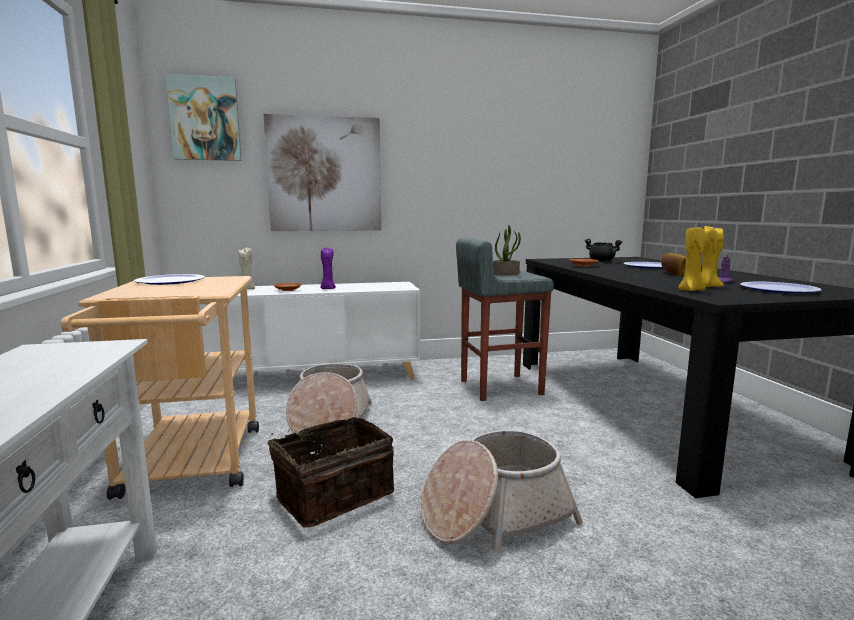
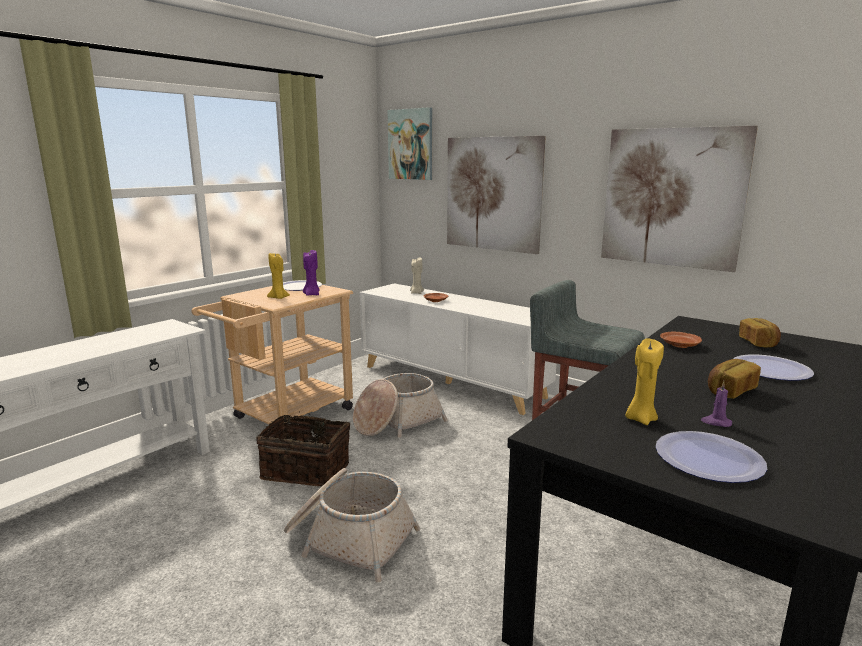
camera: 50 degrees right, 5 degrees up
purple candle [320,248,336,289] -> purple candle moved to [303,250,320,296]
potted plant [493,225,521,275] -> none
black cooking pot [584,239,623,261] -> bread [739,318,781,348]
yellow candle [678,226,708,291] -> yellow candle moved to [267,252,290,299]
none -> picture [601,126,758,272]

